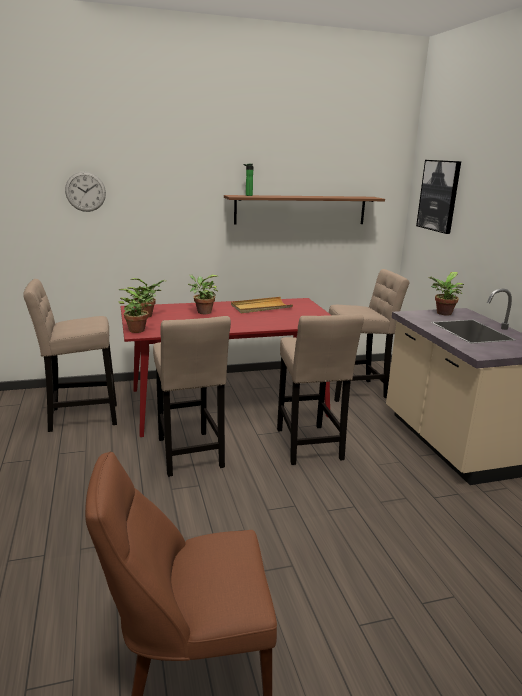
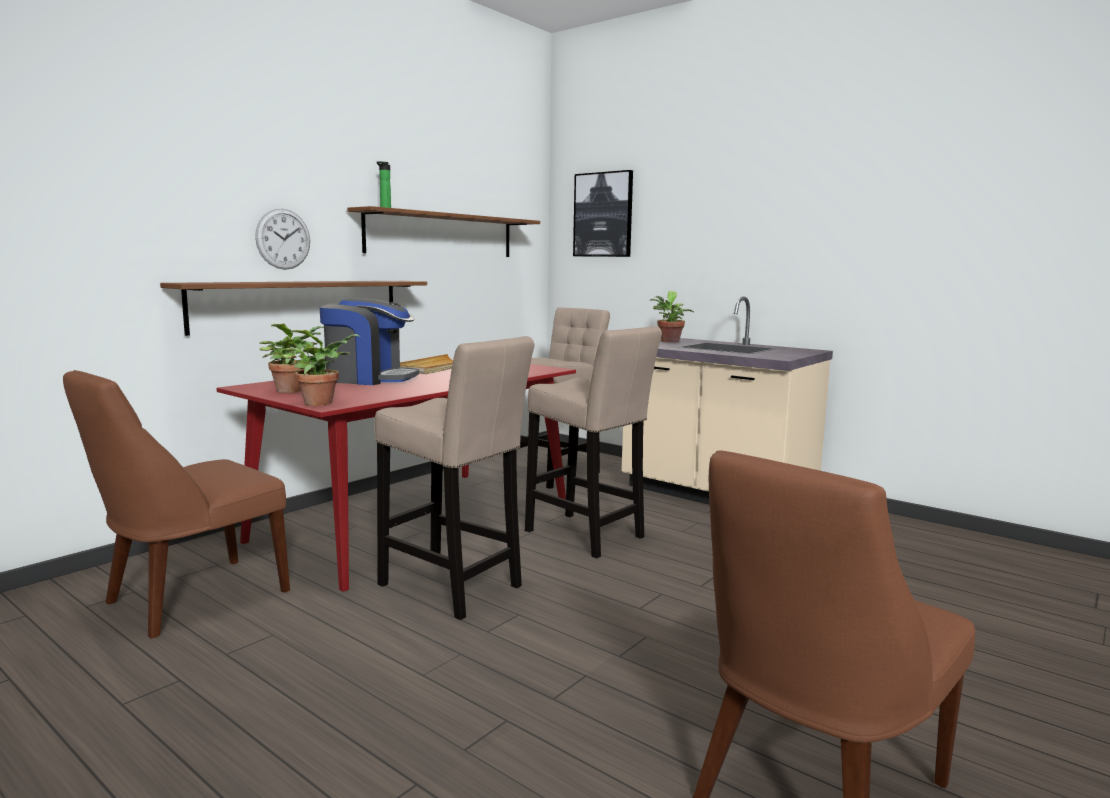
camera: 35 degrees left, 10 degrees down
beige stool [23,279,117,432] -> brown chair [63,370,290,639]
wall clock [65,172,106,212] -> wall clock moved to [255,209,310,270]
potted plant [188,275,218,314] -> coffee machine [319,298,419,385]
none -> shelf [160,281,427,336]

